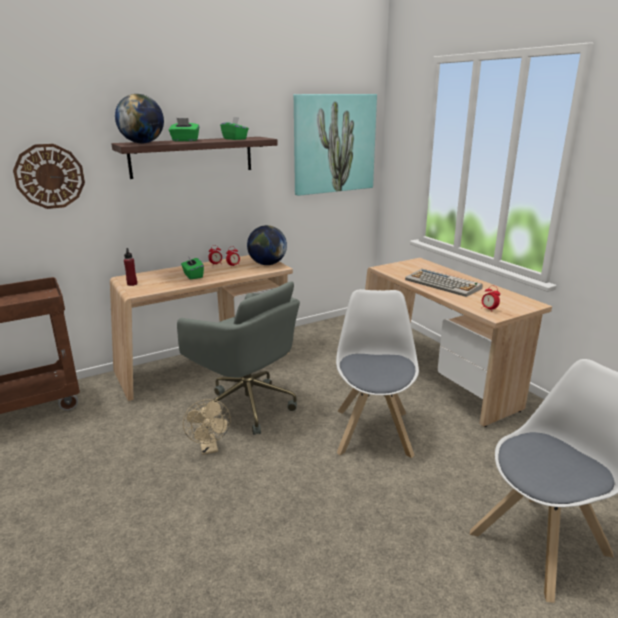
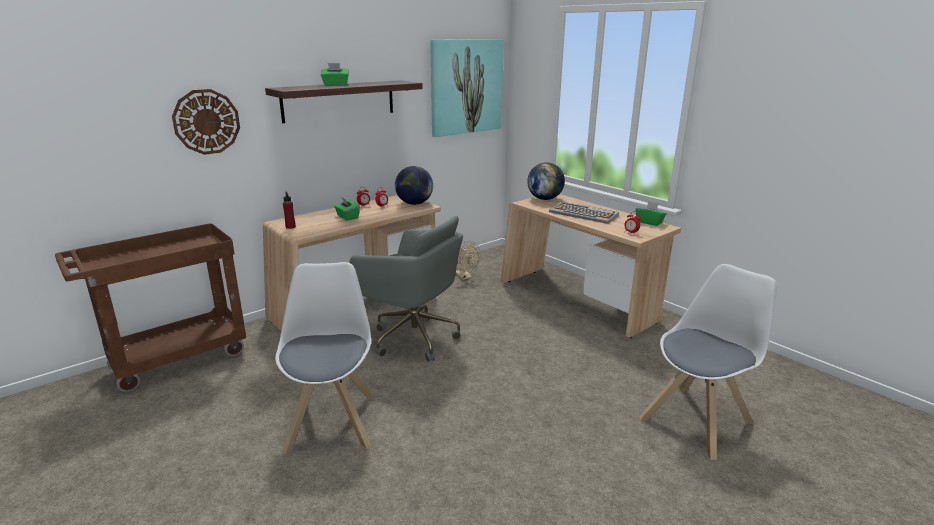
camera: 10 degrees left, 0 degrees up
globe [115,94,164,143] -> globe moved to [527,162,565,200]
beige fan [183,399,231,455] -> beige fan moved to [456,241,481,280]
green tissue box [220,117,249,140] -> green tissue box moved to [635,201,666,226]
chair [336,289,419,458] -> chair moved to [275,262,374,454]

